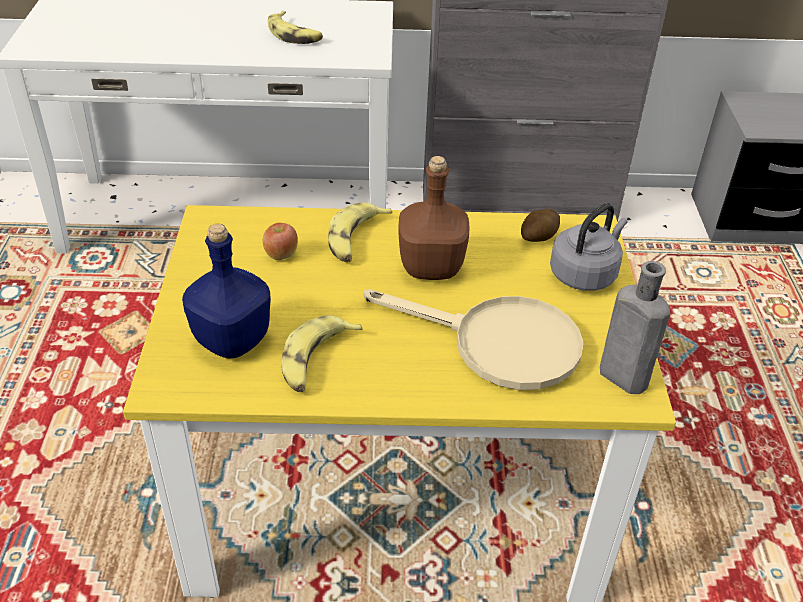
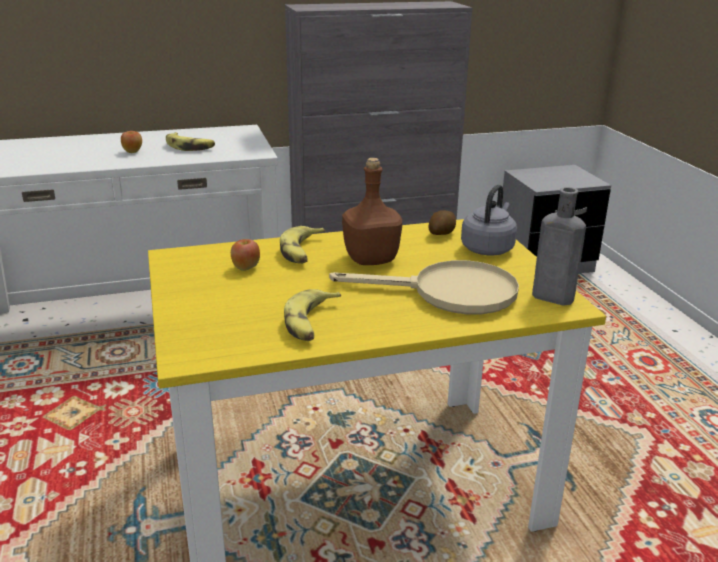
camera: 15 degrees left, 15 degrees down
blue bottle [182,224,271,359] -> none
none -> apple [121,131,142,153]

